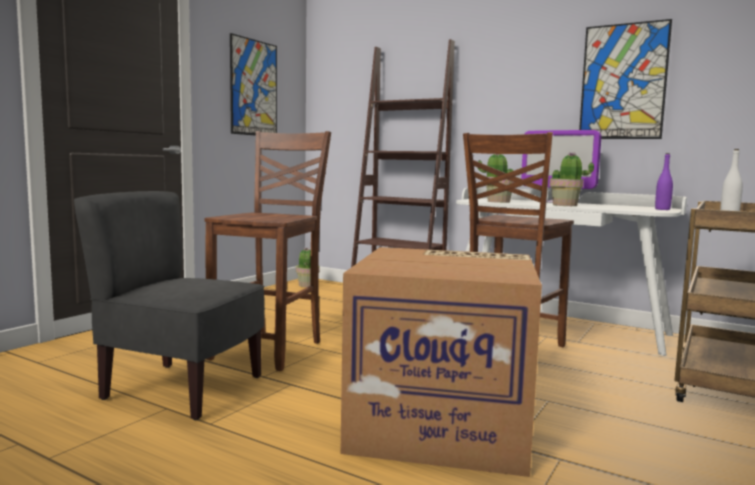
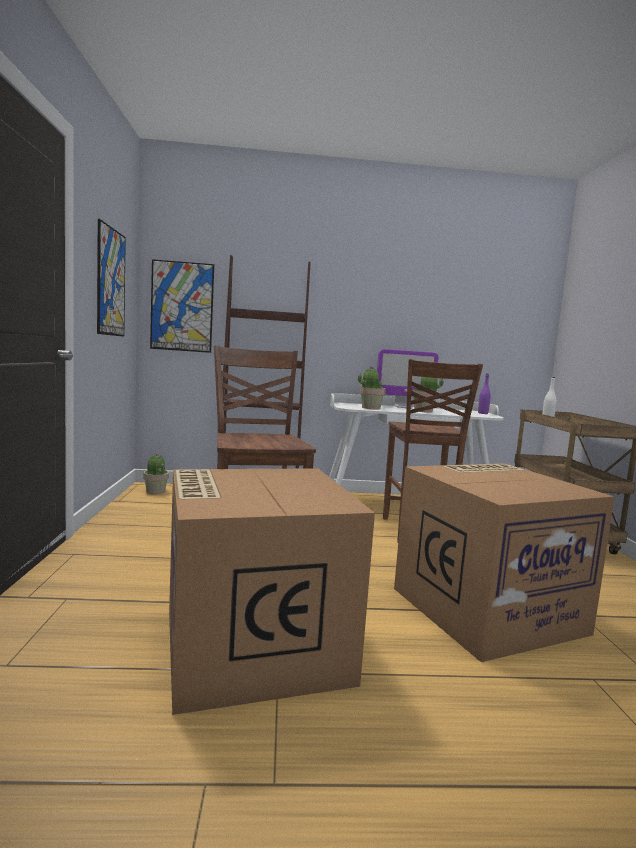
camera: 35 degrees left, 0 degrees up
grey chair [74,191,265,420] -> cardboard box [169,468,375,715]
picture [579,19,672,139] -> picture moved to [150,259,214,353]

